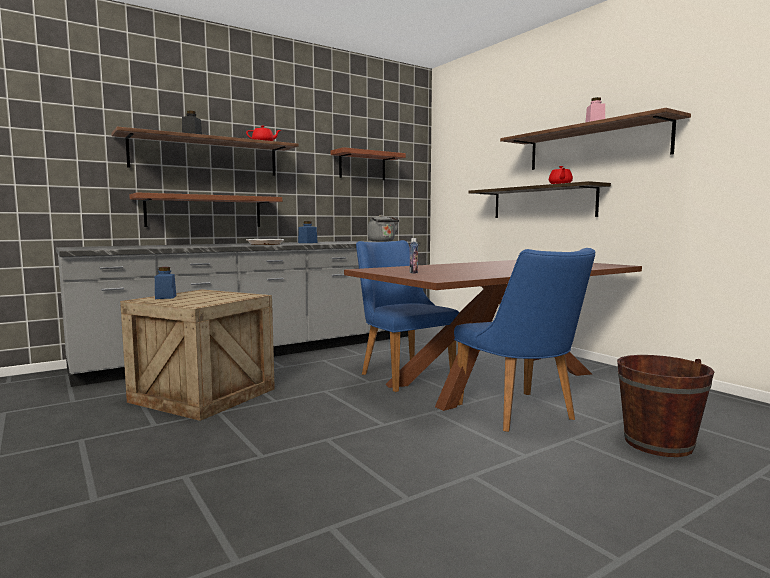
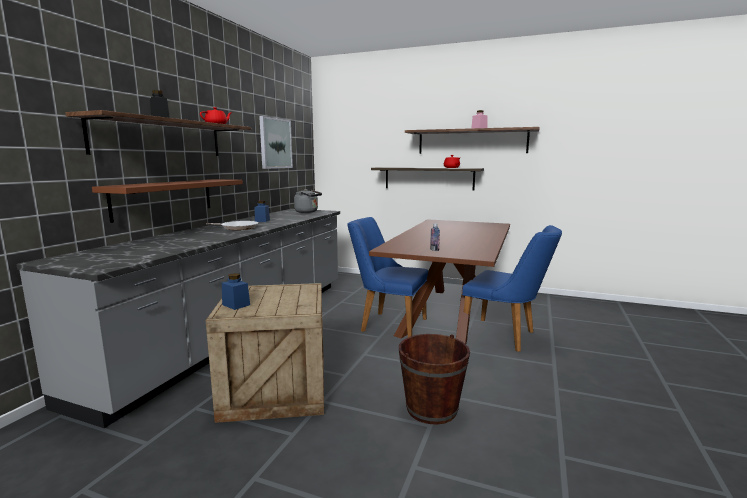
camera: 35 degrees left, 5 degrees up
shelf [331,147,406,180] -> picture [259,116,293,169]
brown bucket [617,355,714,457] -> brown bucket moved to [399,334,470,424]

